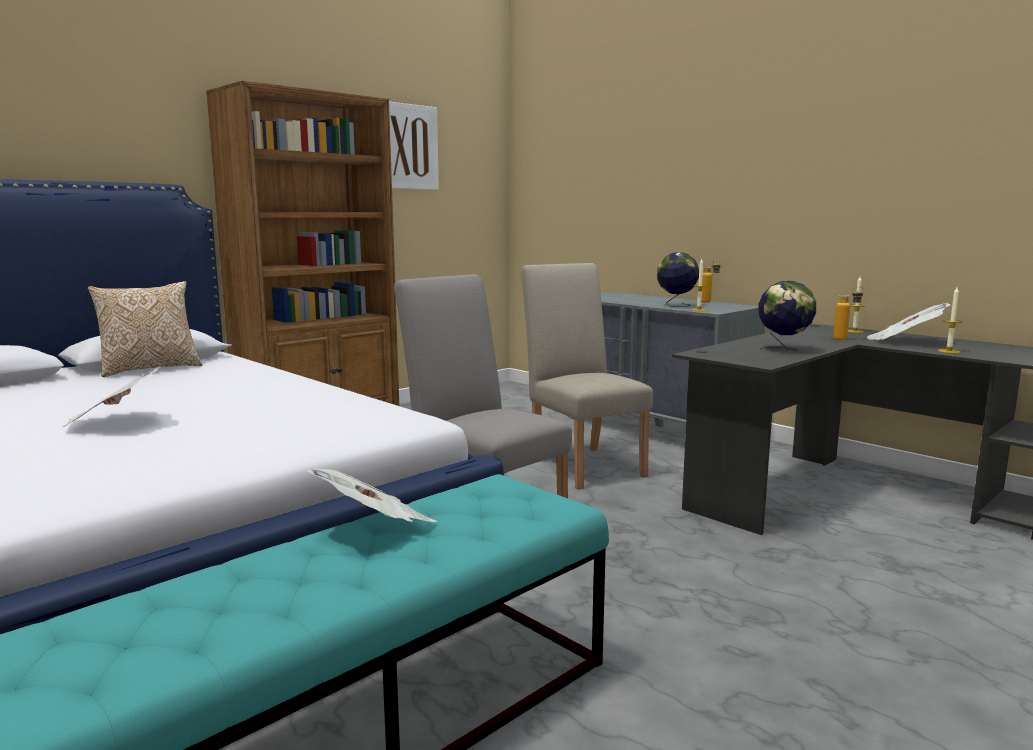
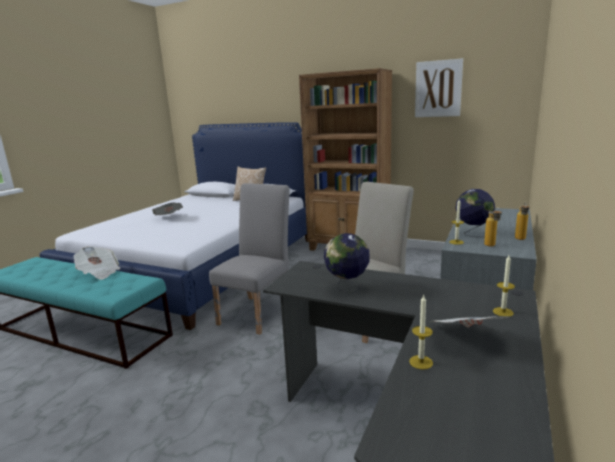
camera: 70 degrees right, 5 degrees up
bottle [833,286,864,340] -> bottle moved to [484,207,502,246]

